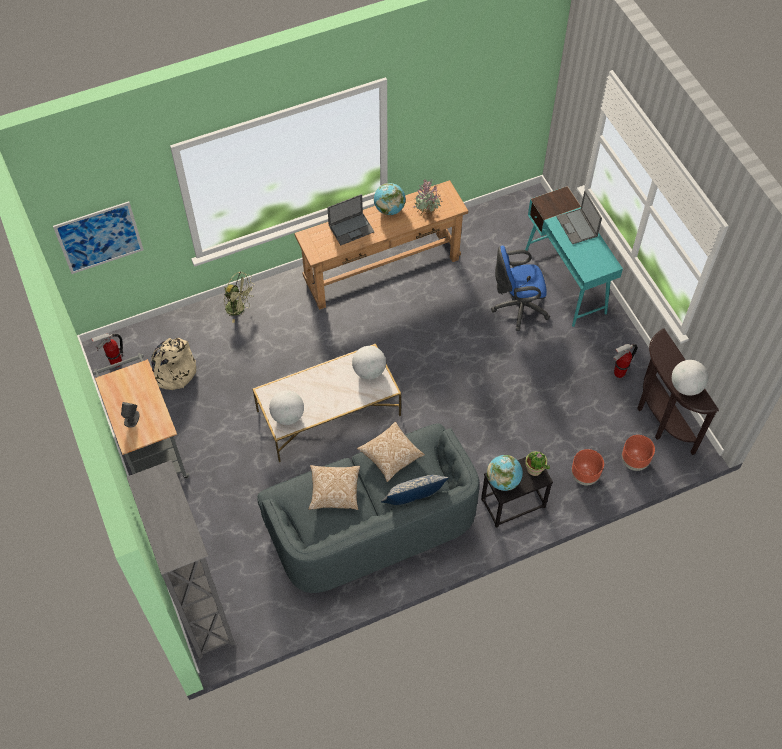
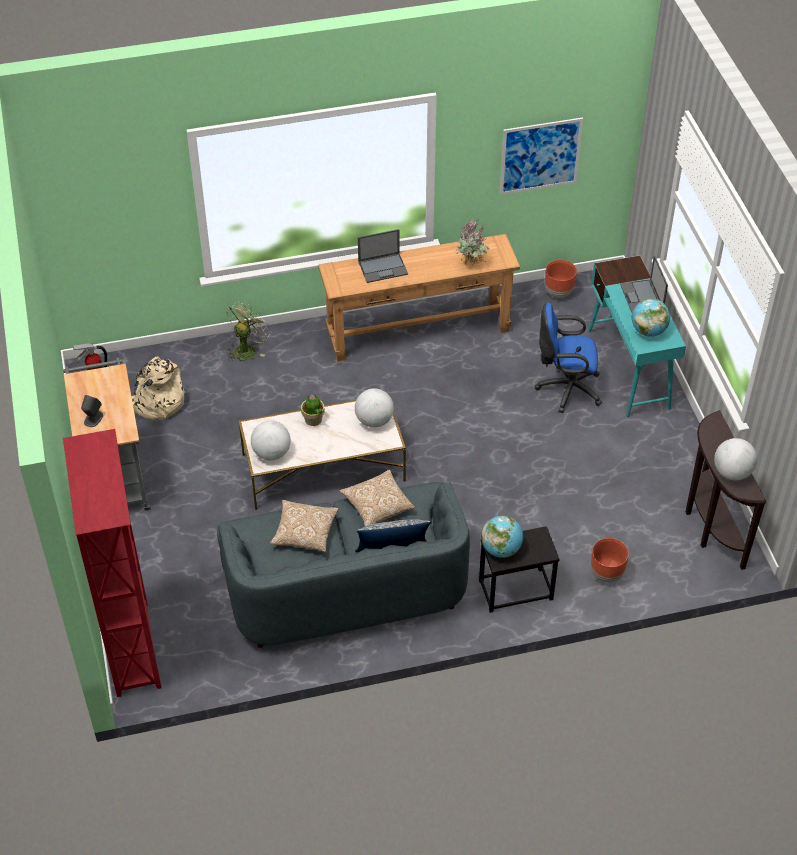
camera: 10 degrees right, 10 degrees down
picture [53,201,144,274] -> picture moved to [499,117,583,195]
grey bookcase [127,460,235,659] -> red bookcase [63,429,162,697]
green fan [224,271,255,323] -> green fan turned 90 degrees counterclockwise [227,301,271,361]
globe [374,183,406,215] -> globe moved to [632,298,670,337]
potted plant [525,451,550,476] -> potted plant moved to [301,394,324,426]
fire extinguisher [613,344,637,378] -> none
brown planter [622,435,655,471] -> brown planter moved to [545,260,577,298]

